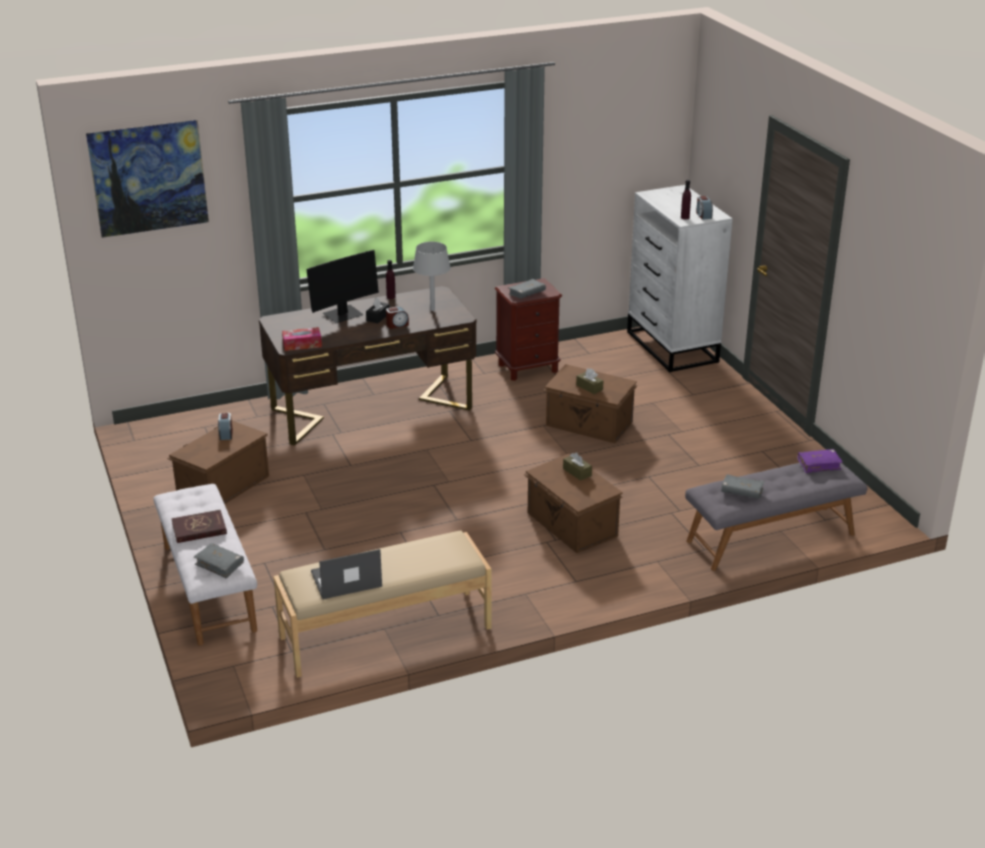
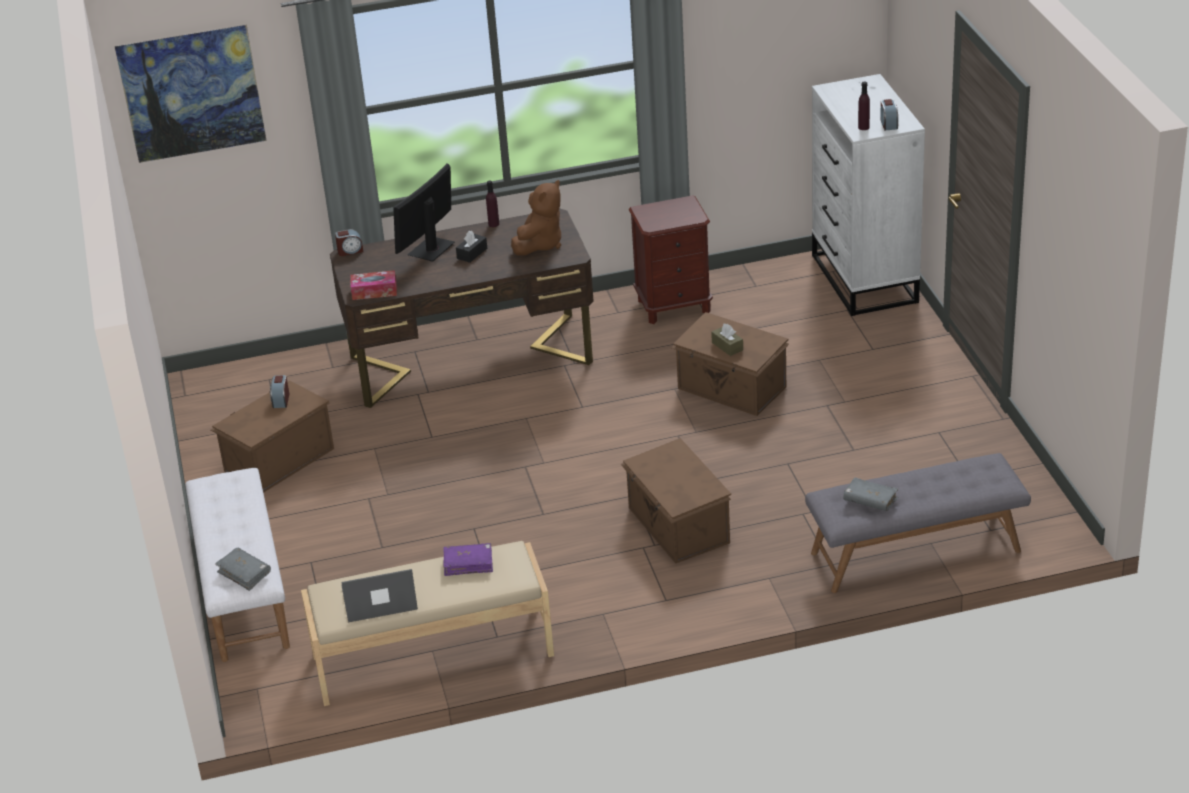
camera: 10 degrees right, 5 degrees up
red book [171,510,227,543] -> none
monitor [307,250,379,323] -> monitor turned 150 degrees clockwise [393,163,455,262]
alarm clock [386,307,409,329] -> alarm clock moved to [335,229,363,256]
grey table lamp [413,242,451,311] -> brown plush toy [511,180,562,256]
grey book [508,279,546,299] -> none
brown tissue box [563,452,592,481] -> none
purple book [797,449,843,473] -> purple book moved to [443,543,493,576]

